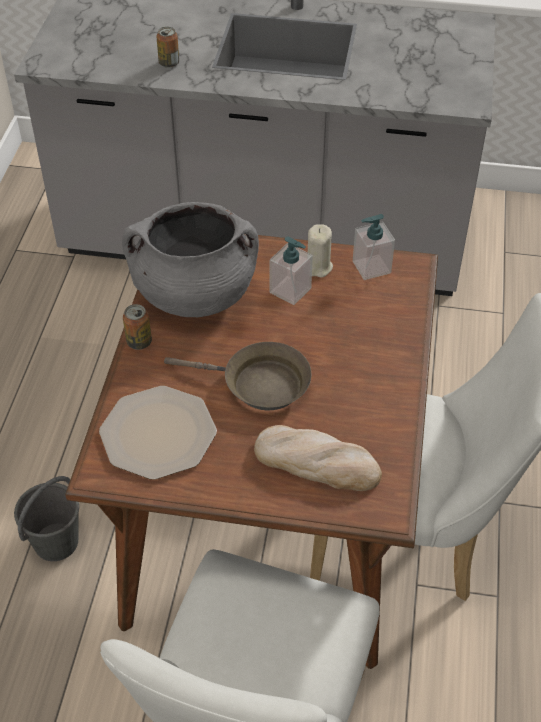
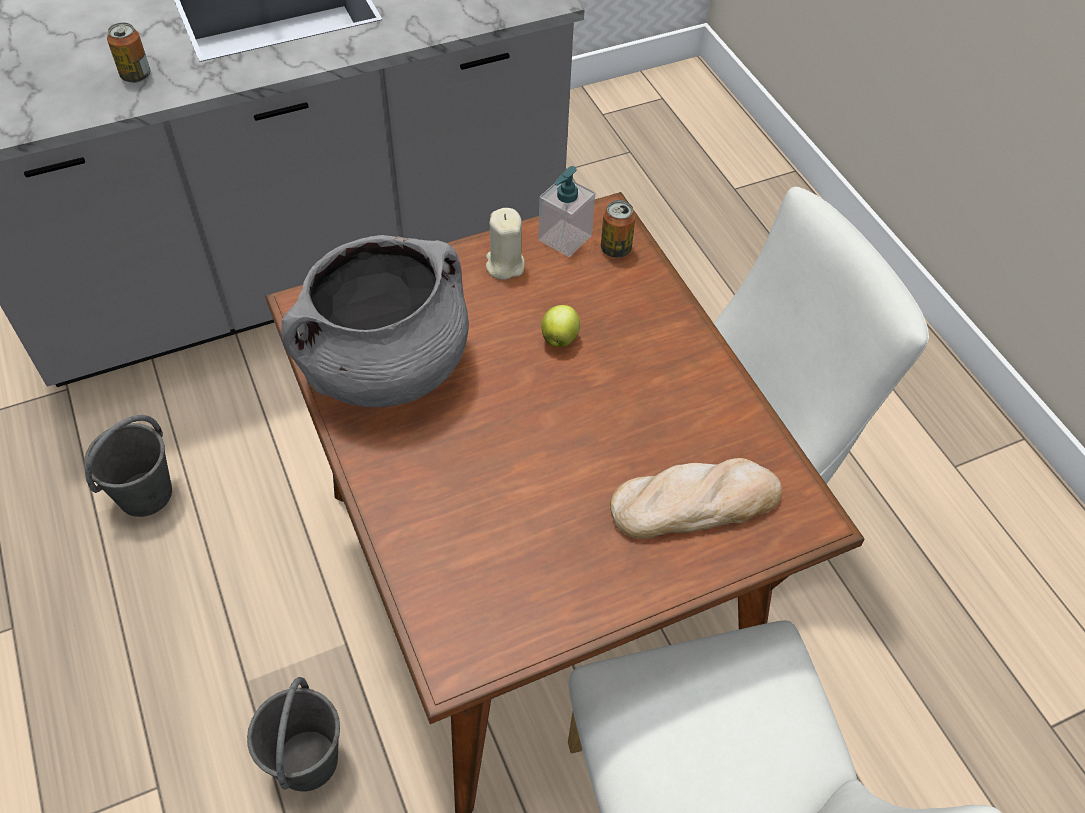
camera: 35 degrees left, 5 degrees up
plate [99,386,217,480] -> none
can [123,304,152,350] -> can moved to [601,200,636,258]
brown frying pan [164,342,312,410] -> none
soap dispenser [270,236,313,305] -> none
none -> grey bucket [84,415,172,517]
none -> apple [541,305,580,347]

